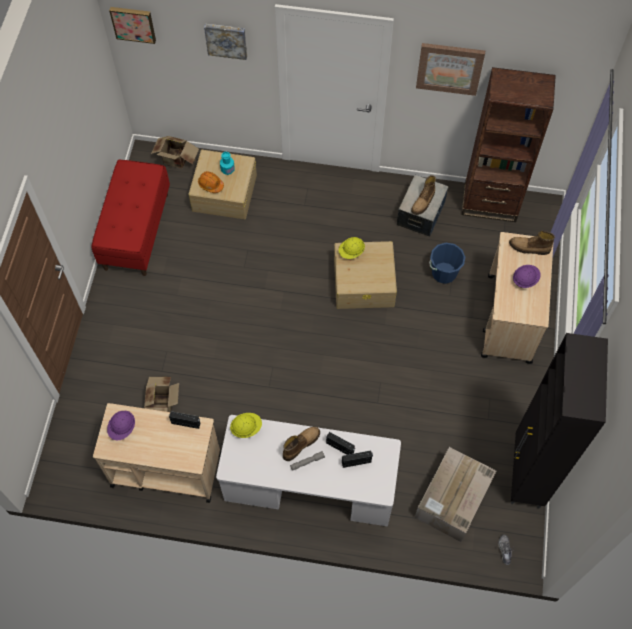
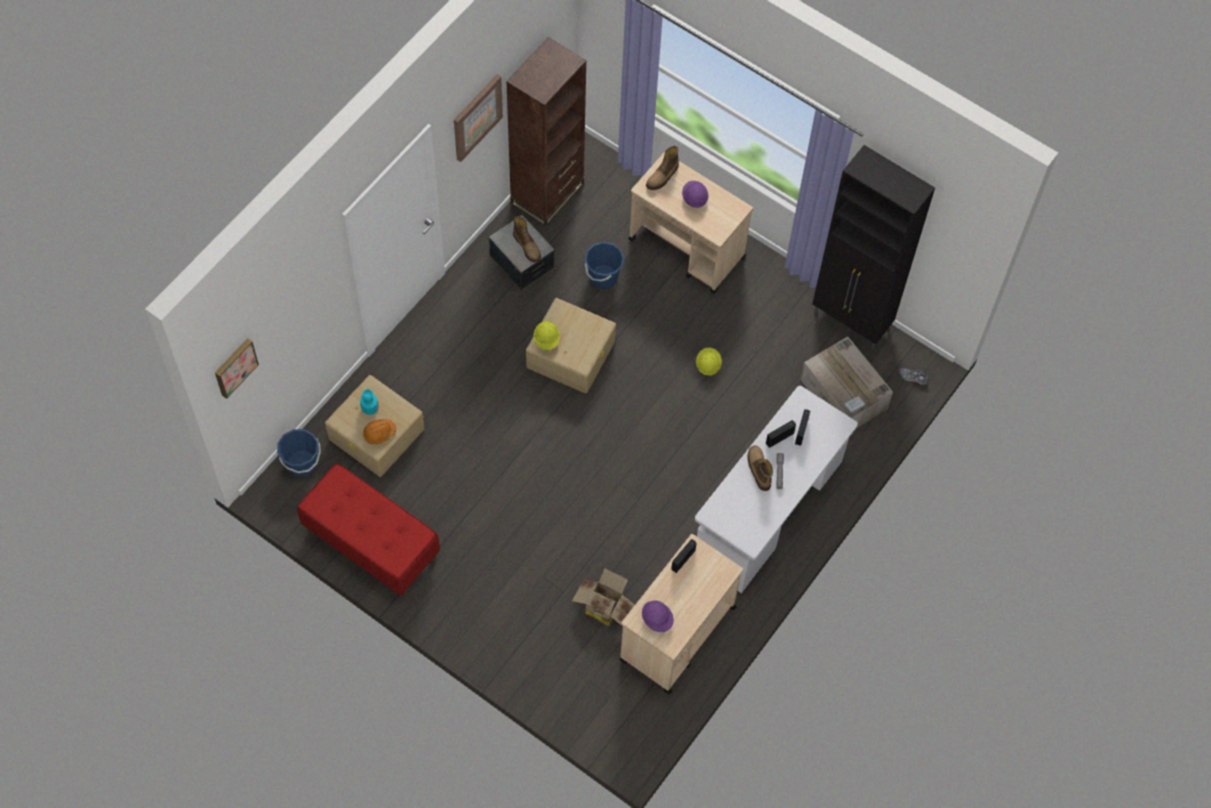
camera: 65 degrees left, 0 degrees up
cardboard box [151,136,199,169] -> blue bucket [277,429,321,477]
picture [204,24,247,60] -> none
yellow hard hat [230,413,262,438] -> yellow hard hat moved to [696,348,722,376]

